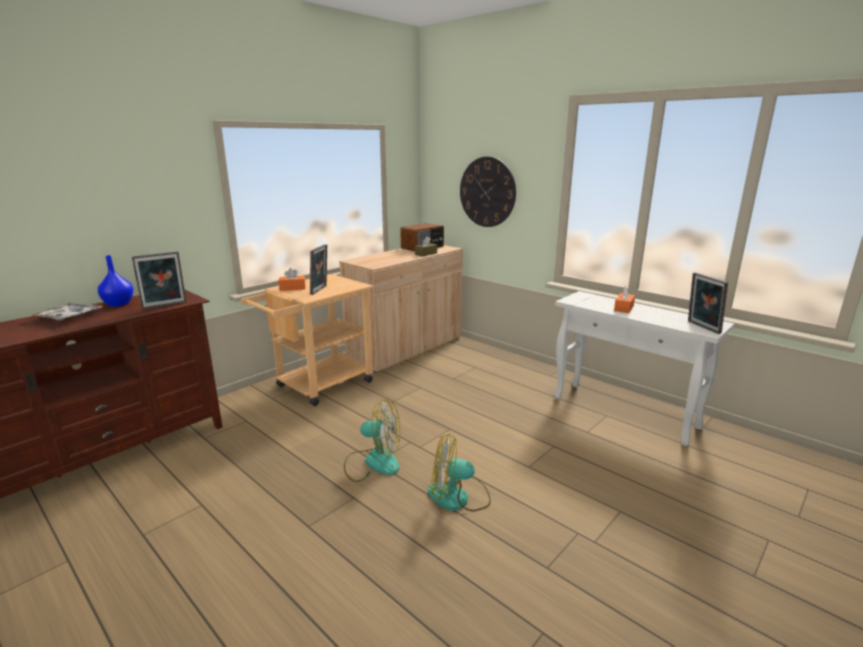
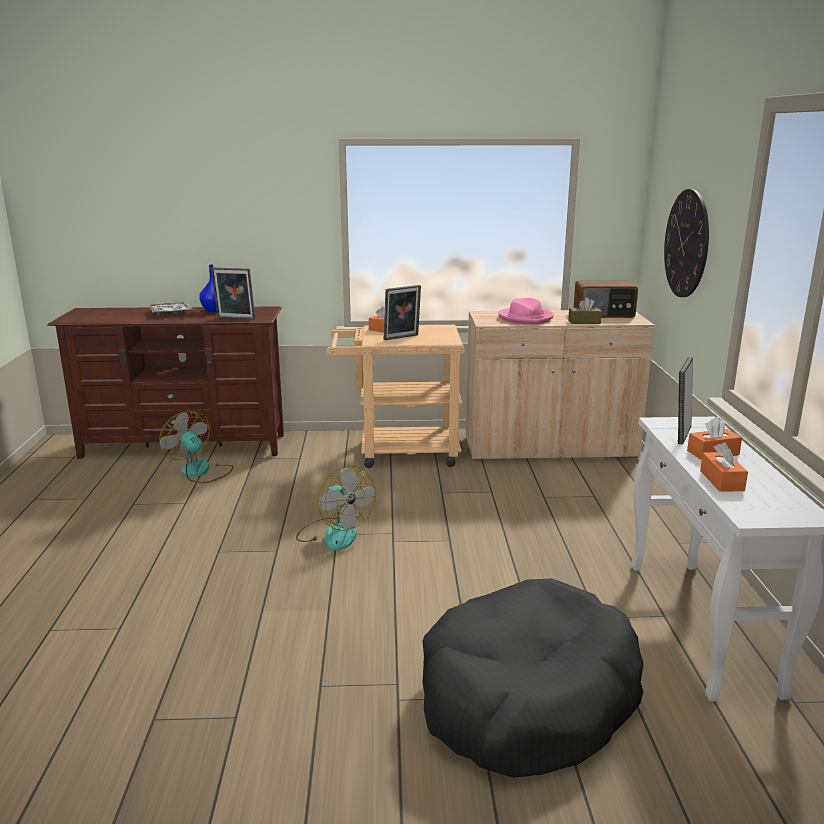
camera: 45 degrees right, 0 degrees up
fan [428,433,491,511] -> fan moved to [159,411,233,483]
picture frame [688,272,728,334] -> picture frame moved to [678,357,693,444]
none -> black dog bed [422,578,644,778]
none -> pink hat [498,298,554,325]
none -> orange tissue box [700,442,748,492]

